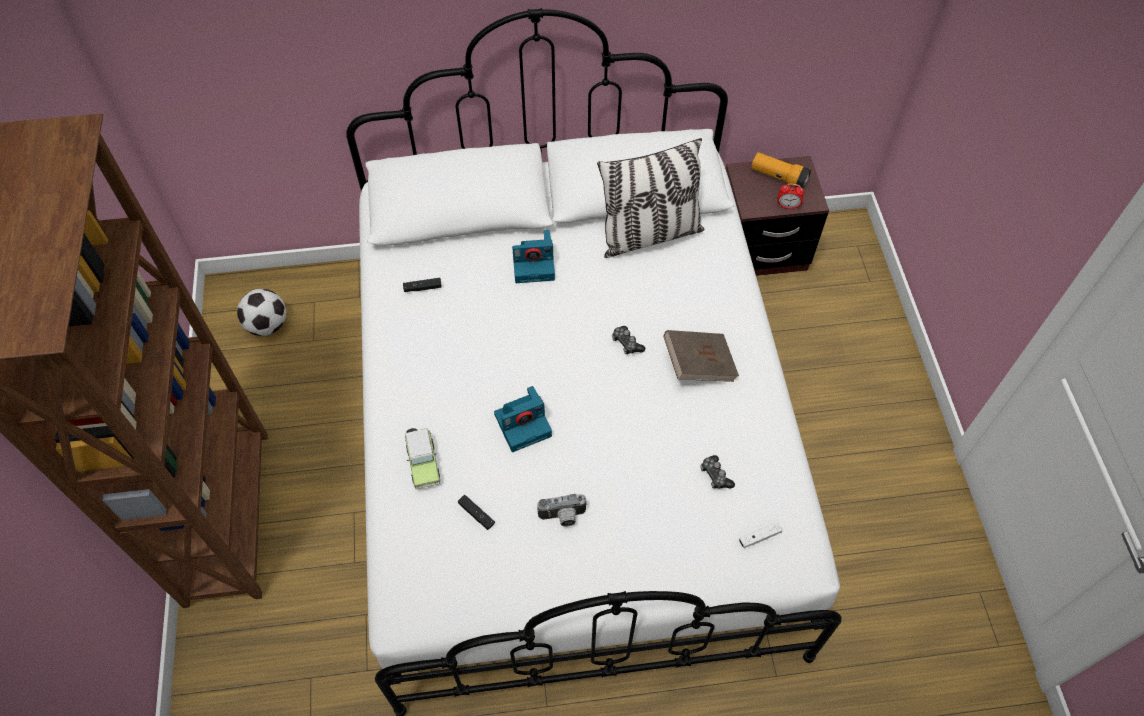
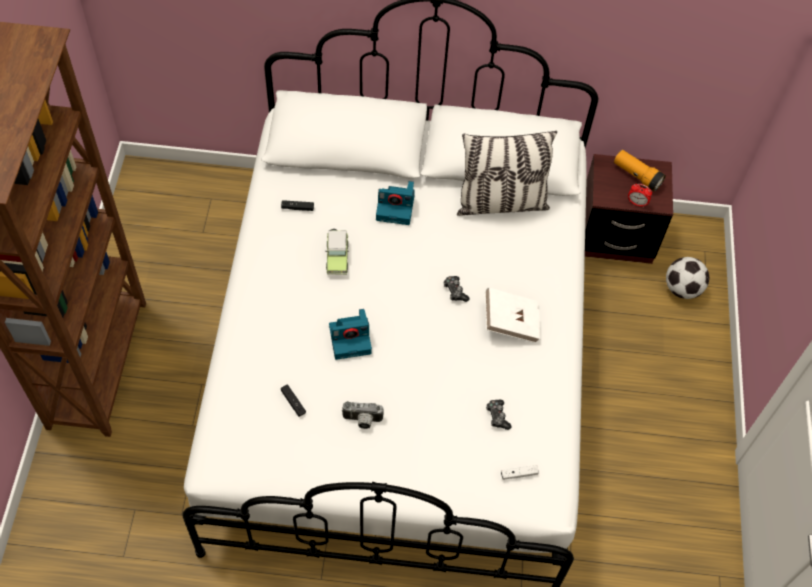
camera: 10 degrees right, 0 degrees up
football [237,289,286,336] -> football moved to [666,257,709,299]
toy car [405,428,441,490] -> toy car moved to [326,229,349,275]
brown book [663,330,739,382] -> white book [485,288,541,343]

